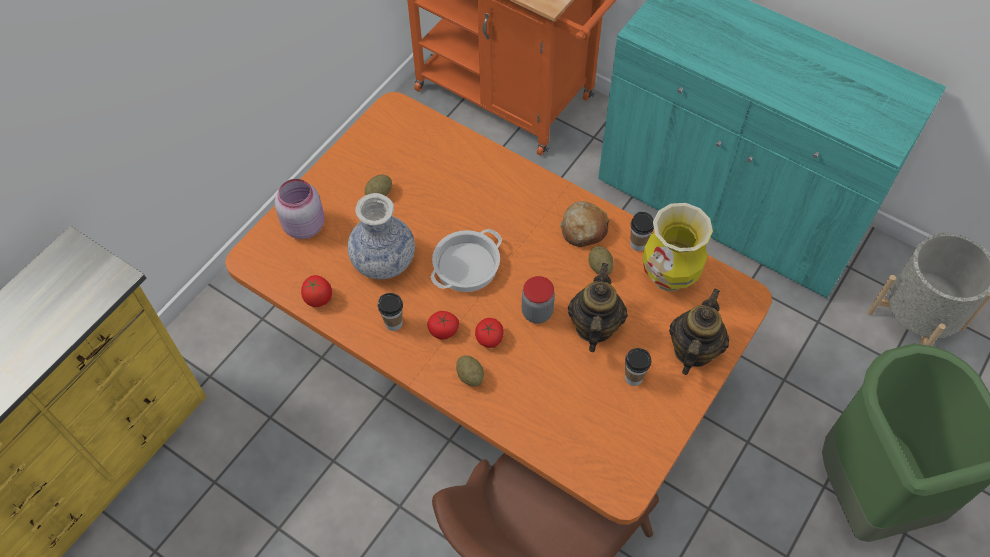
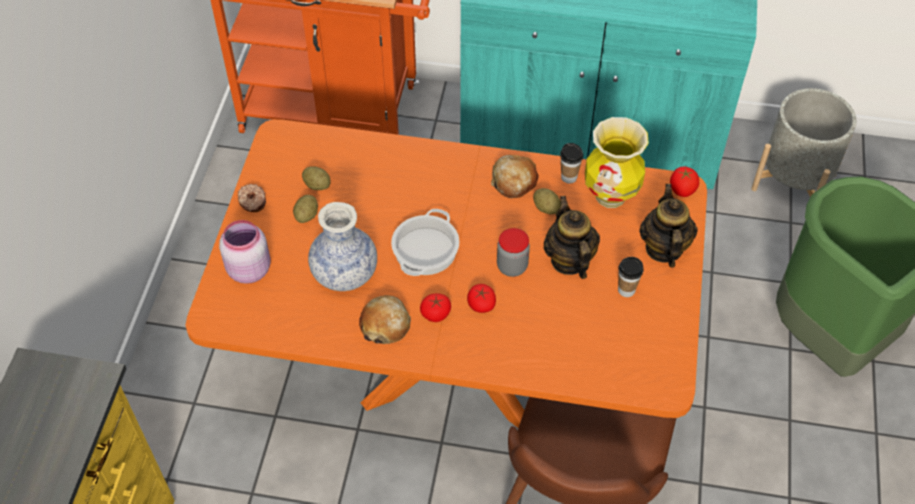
camera: 25 degrees left, 5 degrees down
tomato [301,275,332,307] -> tomato moved to [670,167,699,197]
cup [378,293,403,331] -> bread [359,295,411,344]
potato [456,355,484,386] -> potato moved to [302,166,331,190]
none -> donut [238,184,266,212]

